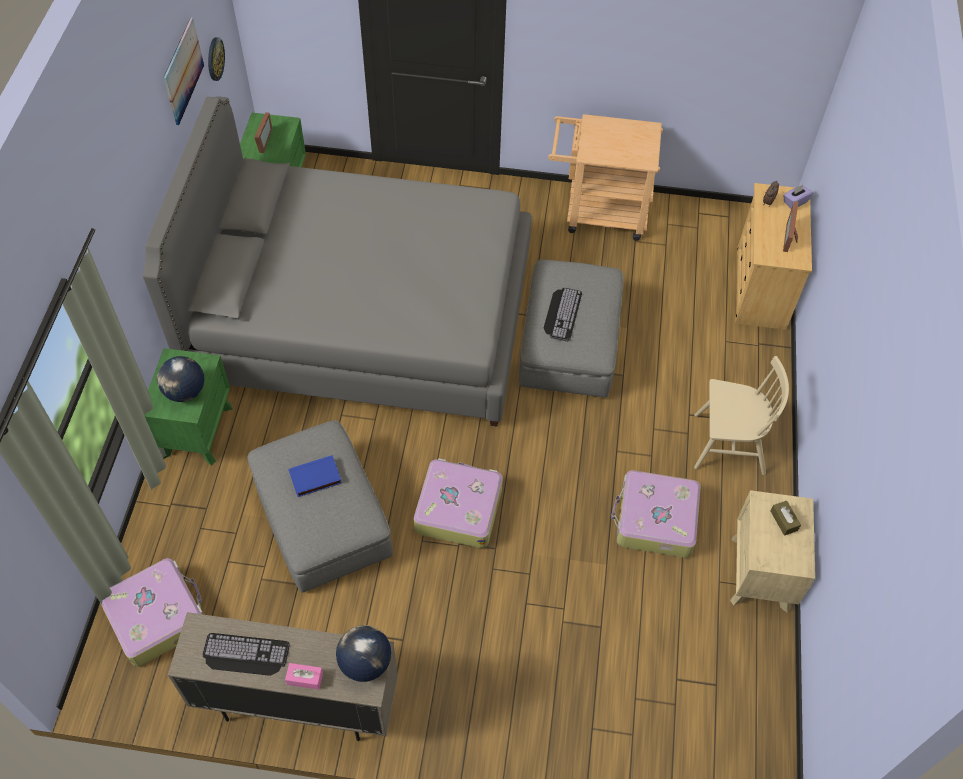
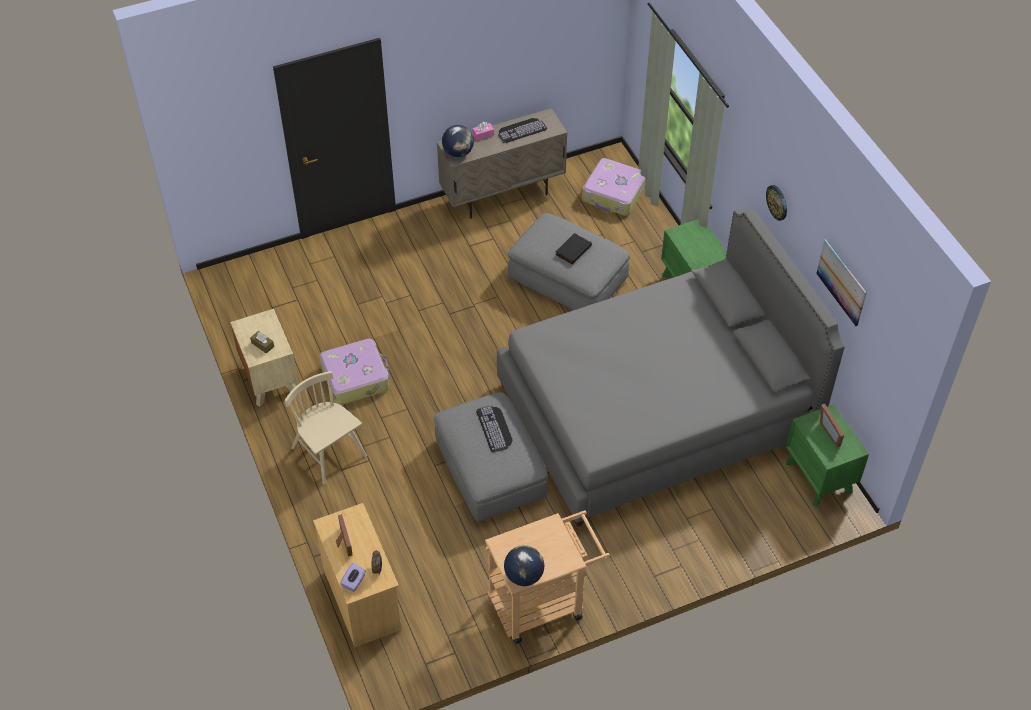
camera: 150 degrees right, 5 degrees down
globe [157,356,204,402] -> globe moved to [504,545,544,586]
wall clock [208,37,225,81] -> wall clock moved to [766,185,787,221]
blue book [289,455,342,497] -> black book [555,233,592,264]
suitcase [414,458,503,548] -> none
beige chair [694,356,789,475] -> beige chair turned 75 degrees clockwise [285,371,367,484]

